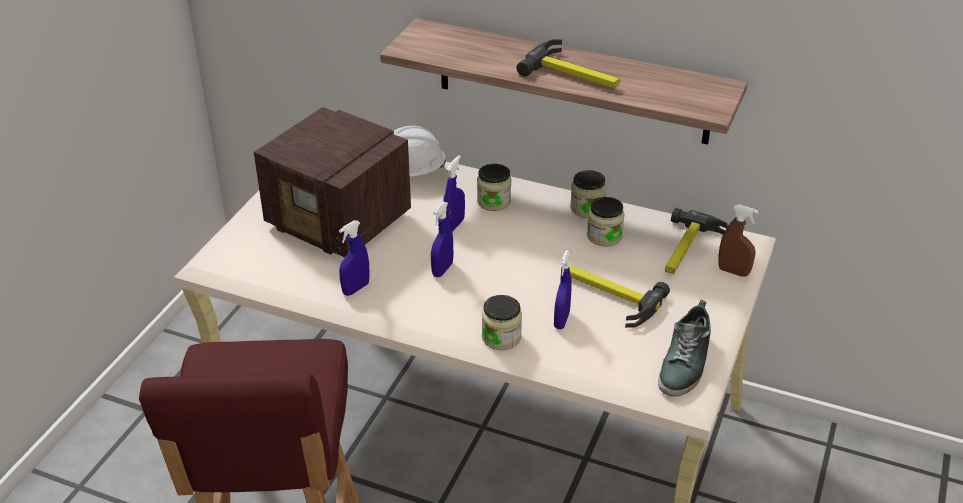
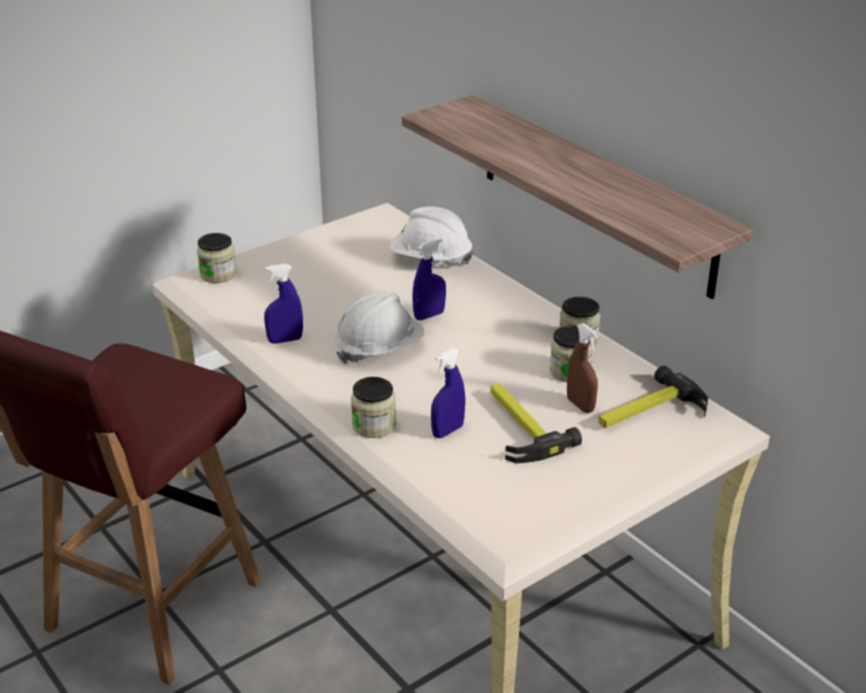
camera: 30 degrees right, 5 degrees down
radio [254,107,411,257] -> none
blue spray bottle [431,202,453,277] -> white hard hat [334,292,425,364]
jar [477,164,511,211] -> jar moved to [197,233,236,283]
hammer [516,39,620,88] -> none
shoe [658,300,711,397] -> none
brown spray bottle [718,205,759,277] -> brown spray bottle moved to [567,323,598,413]

